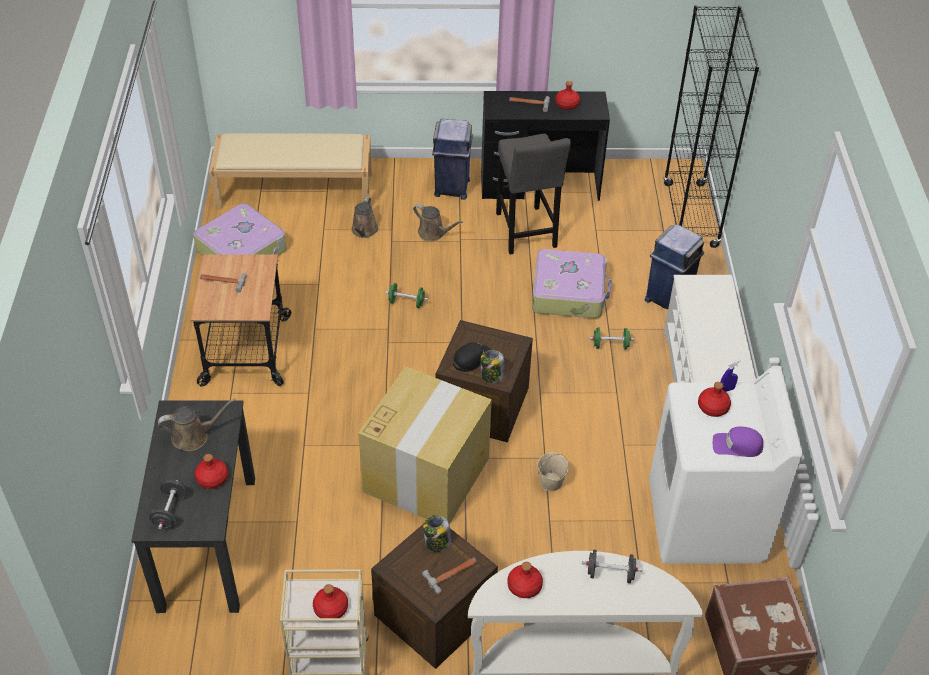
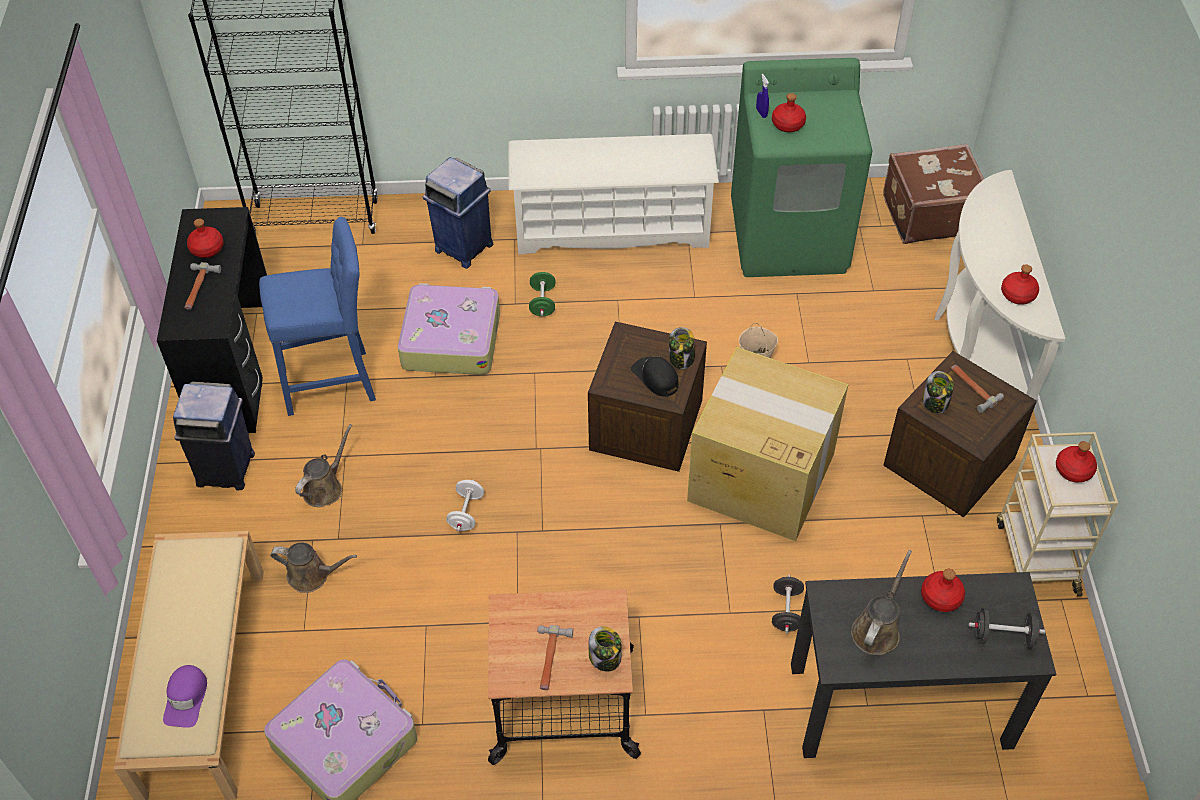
camera: 90 degrees left, 5 degrees up
brown watering can [158,399,236,451] -> brown watering can turned 45 degrees clockwise [851,550,912,655]
green dumbbell [385,283,428,308] -> white dumbbell [446,479,484,532]
grey stool [496,134,571,254] -> blue stool [259,217,376,416]
black dumbbell [582,550,642,583] -> black dumbbell moved to [772,575,804,633]
white washing machine [649,368,802,564] -> green washing machine [731,58,872,277]
purple cap [713,426,763,457] -> purple cap moved to [163,665,207,728]
none -> jar [589,626,622,672]

